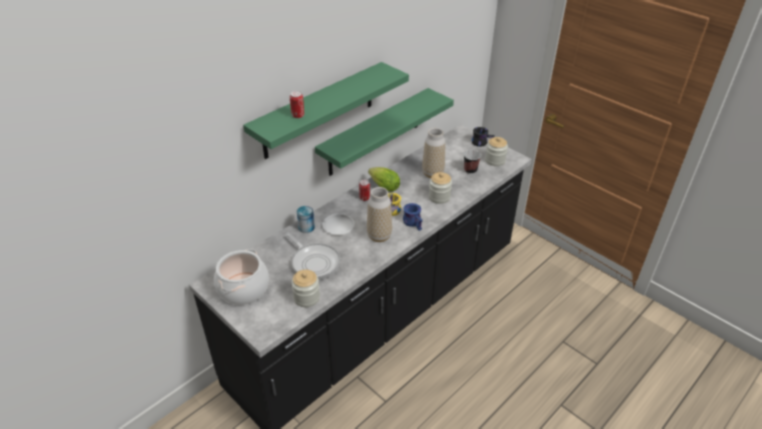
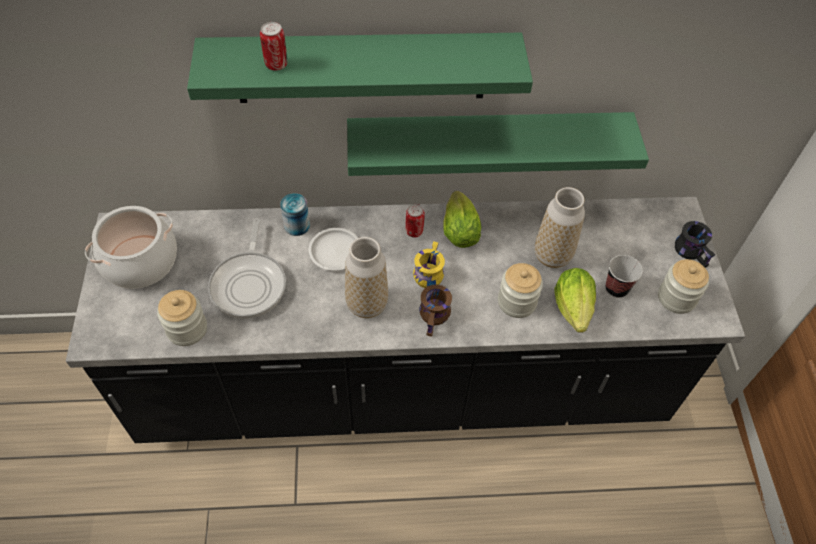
camera: 40 degrees right, 15 degrees up
blue mug [403,203,423,231] -> brown mug [419,285,452,337]
none -> lettuce [554,268,596,333]

